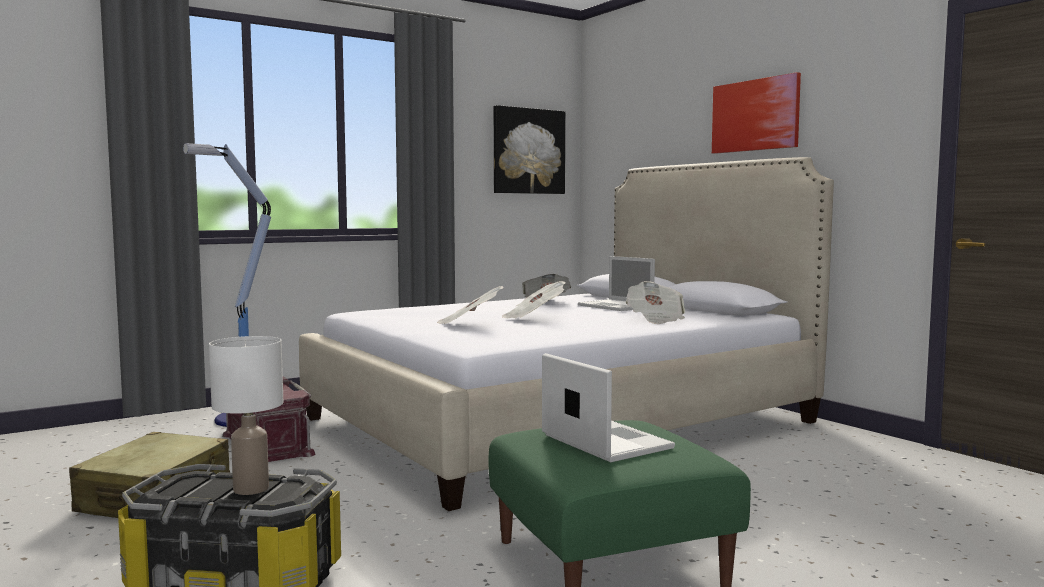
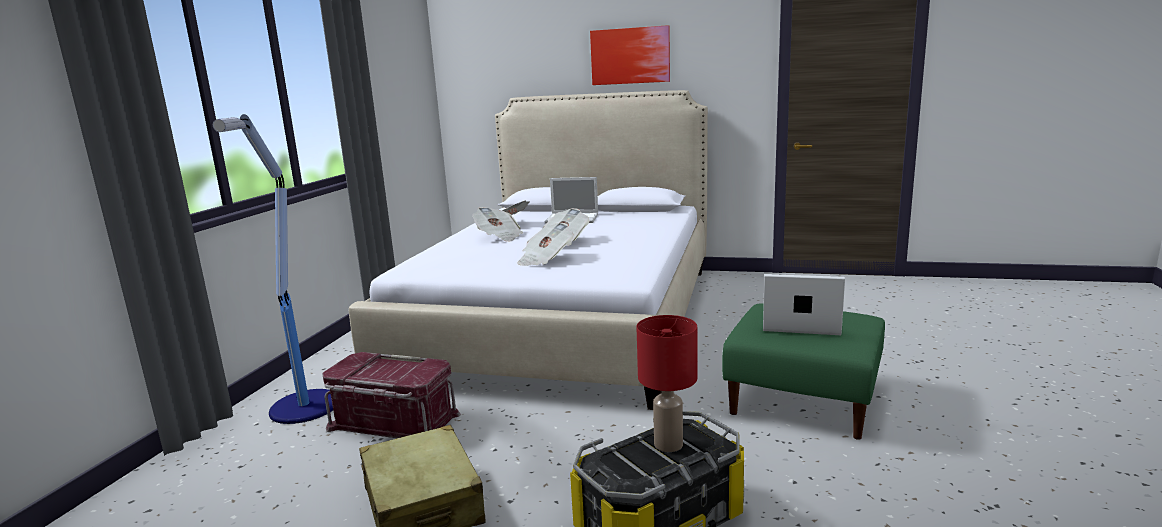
camera: 40 degrees left, 10 degrees up
white table lamp [209,336,283,495] -> red table lamp [637,315,697,452]
picture [494,105,565,194] -> none
newspaper [626,281,685,324] -> newspaper moved to [472,207,523,242]

